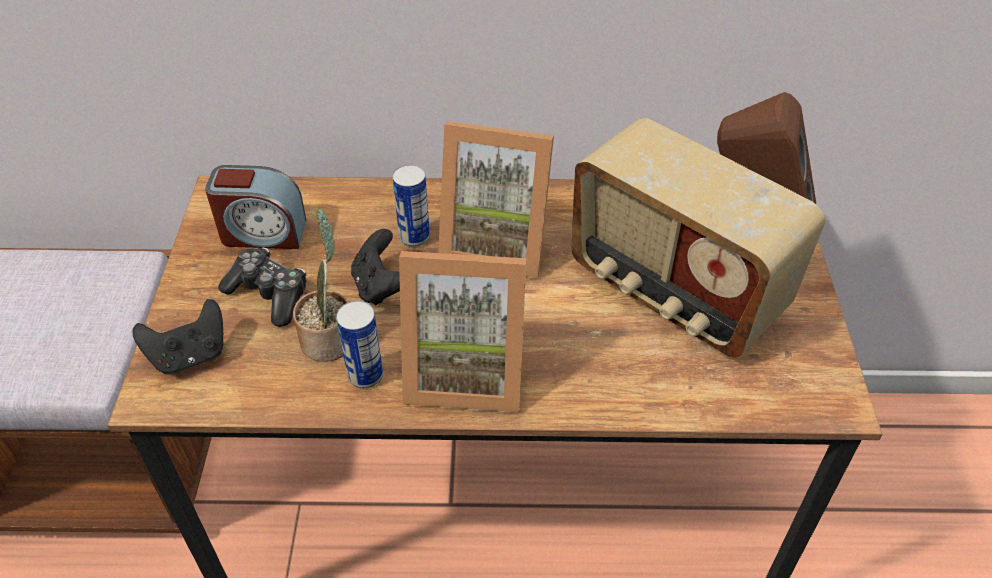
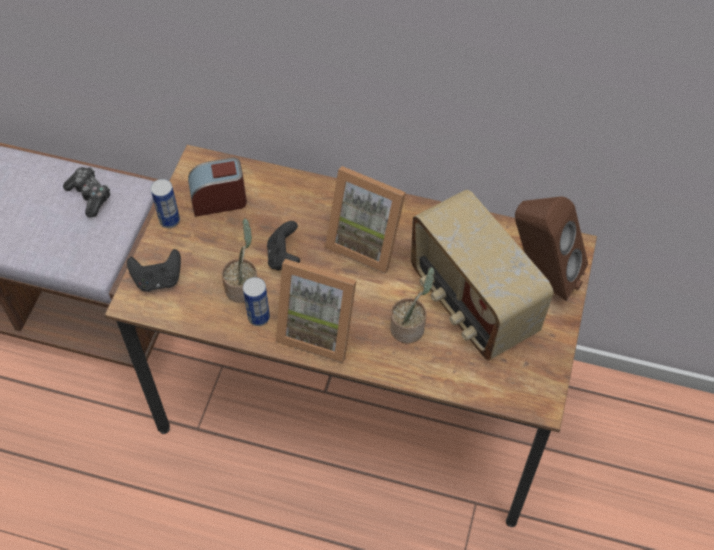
camera: 15 degrees right, 10 degrees up
alarm clock [205,165,306,249] -> alarm clock turned 150 degrees clockwise [188,158,247,217]
game controller [218,248,307,327] -> game controller moved to [63,167,110,218]
can [393,165,430,247] -> can moved to [151,179,180,228]
none -> potted plant [390,267,434,343]

